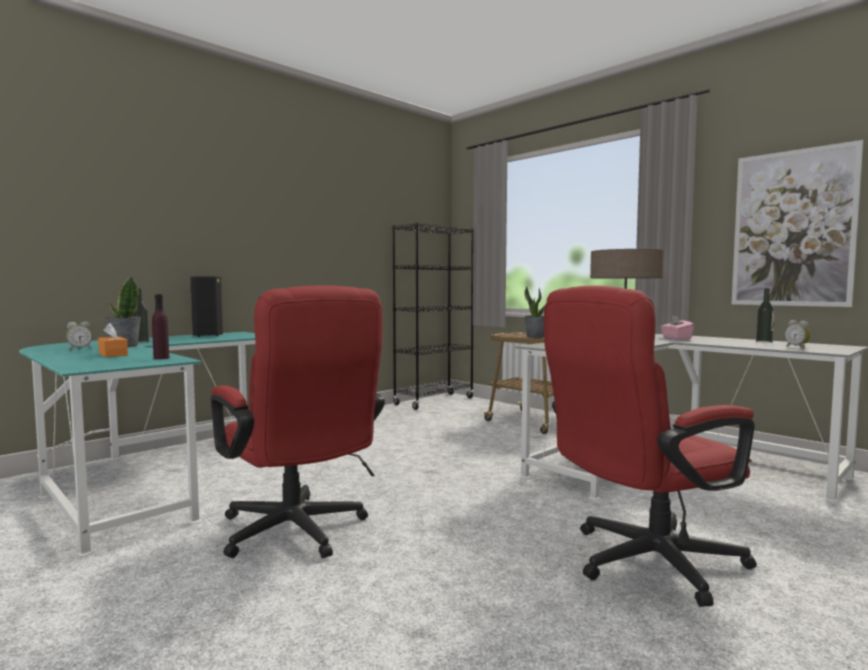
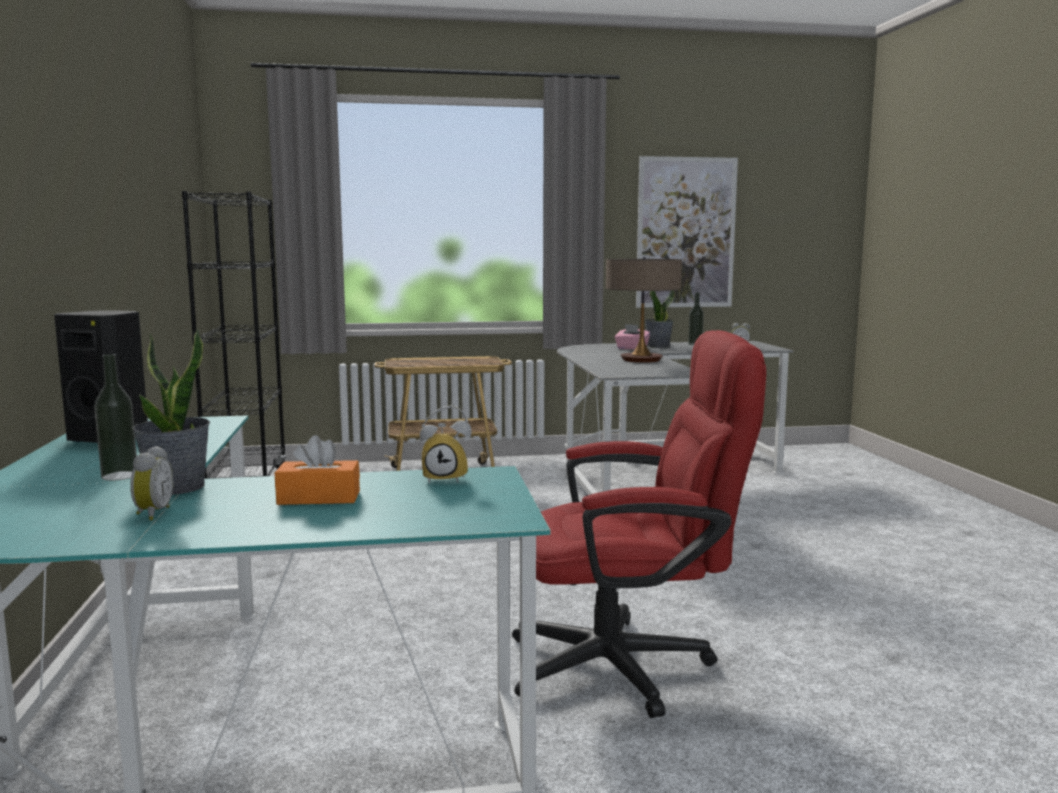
camera: 55 degrees left, 5 degrees up
purple bottle [152,294,169,359] -> alarm clock [420,405,472,484]
potted plant [524,286,545,338] -> potted plant moved to [645,290,674,348]
red office chair [544,285,757,607] -> none

